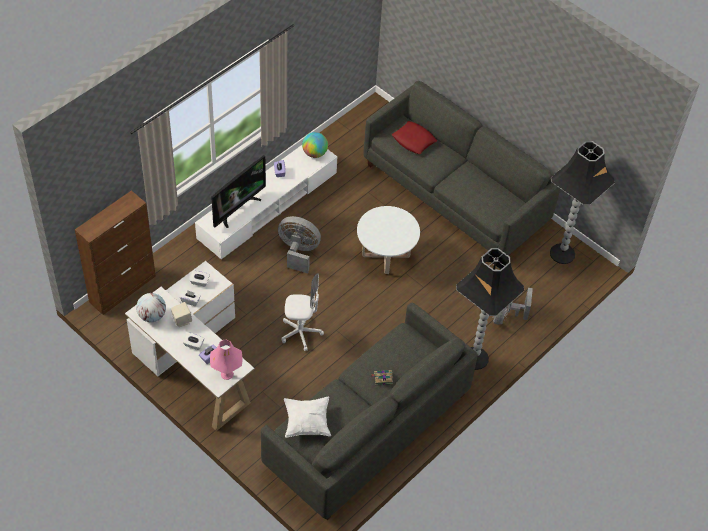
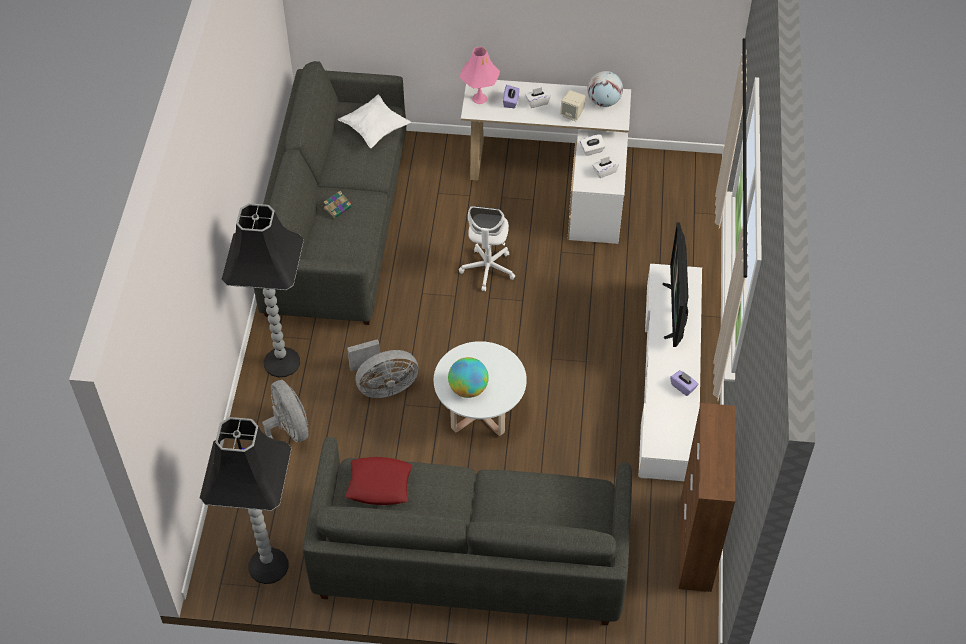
camera: 145 degrees right, 0 degrees up
brown cabinet [75,191,156,315] -> brown cabinet moved to [678,403,735,592]
grey fan [278,216,321,274] -> grey fan moved to [347,339,419,398]
white office chair [281,273,324,351] -> white office chair turned 45 degrees counterclockwise [459,206,515,292]
globe [302,132,328,158] -> globe moved to [448,357,489,398]
red pillow [392,121,437,154] -> red pillow moved to [345,457,412,505]

